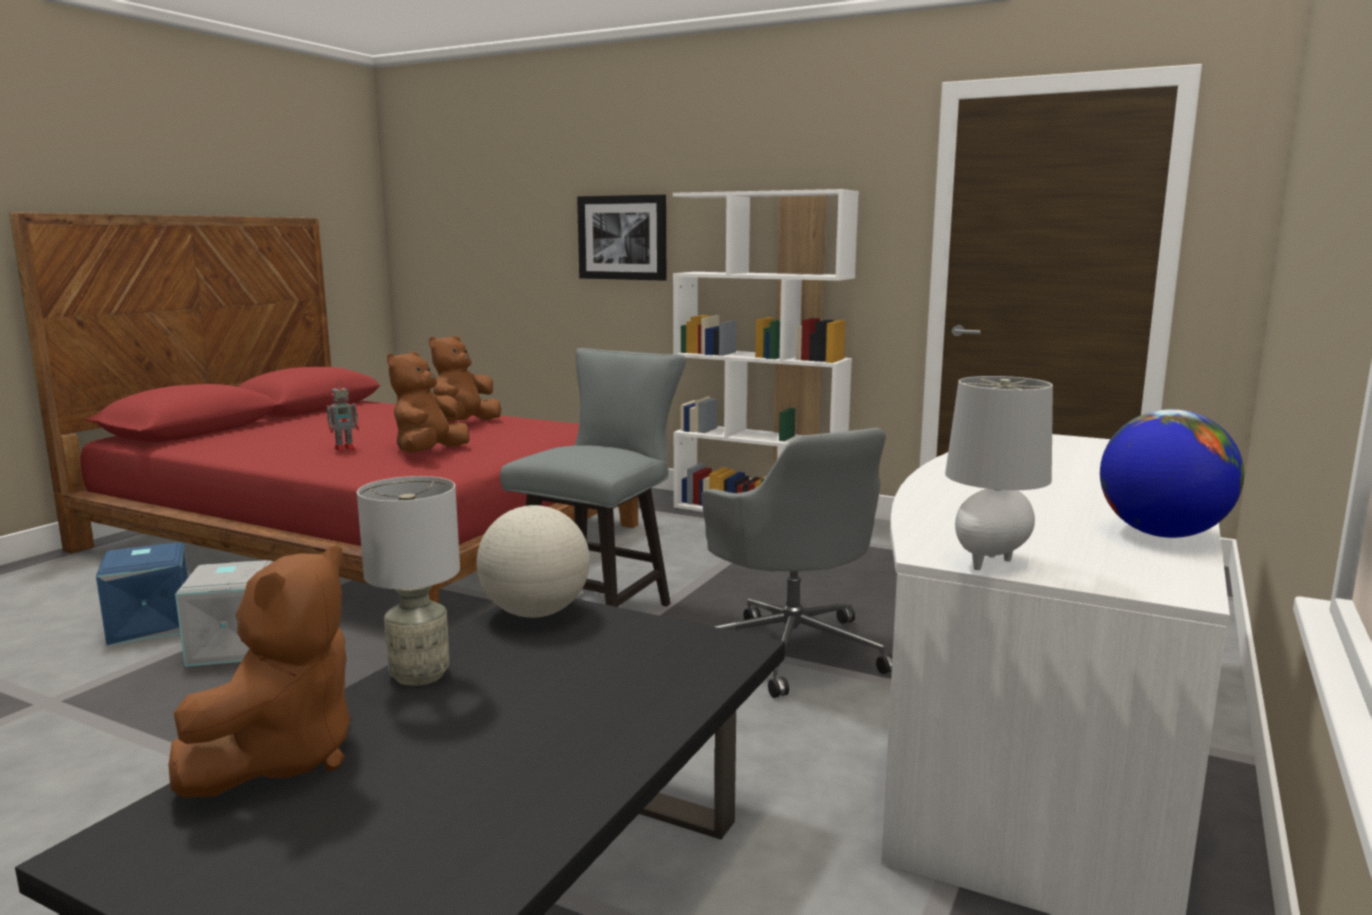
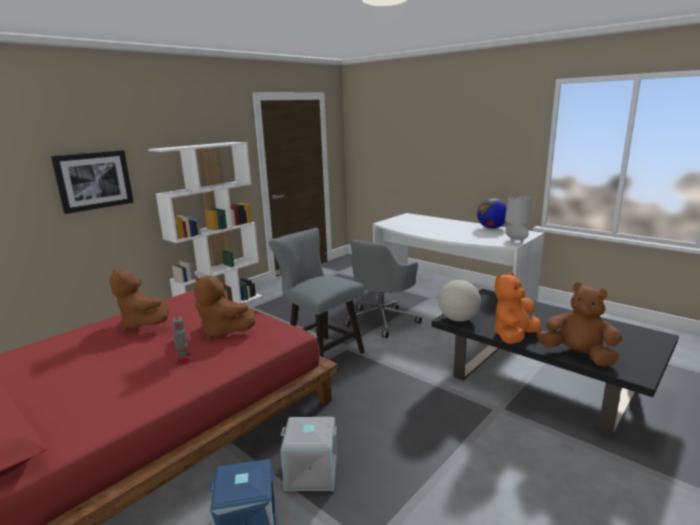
camera: 75 degrees left, 5 degrees up
grey table lamp [357,476,460,686] -> orange plush toy [494,272,541,344]
grey office chair [701,428,893,698] -> grey office chair turned 135 degrees clockwise [343,240,422,338]

